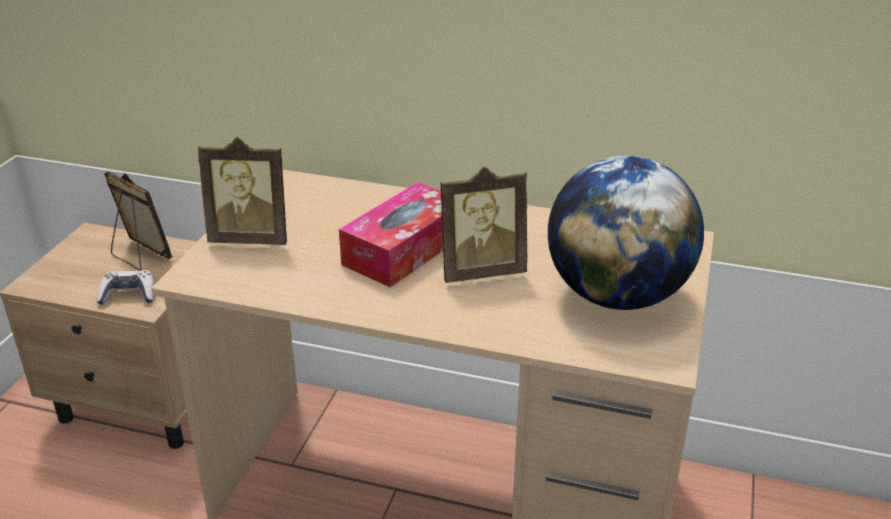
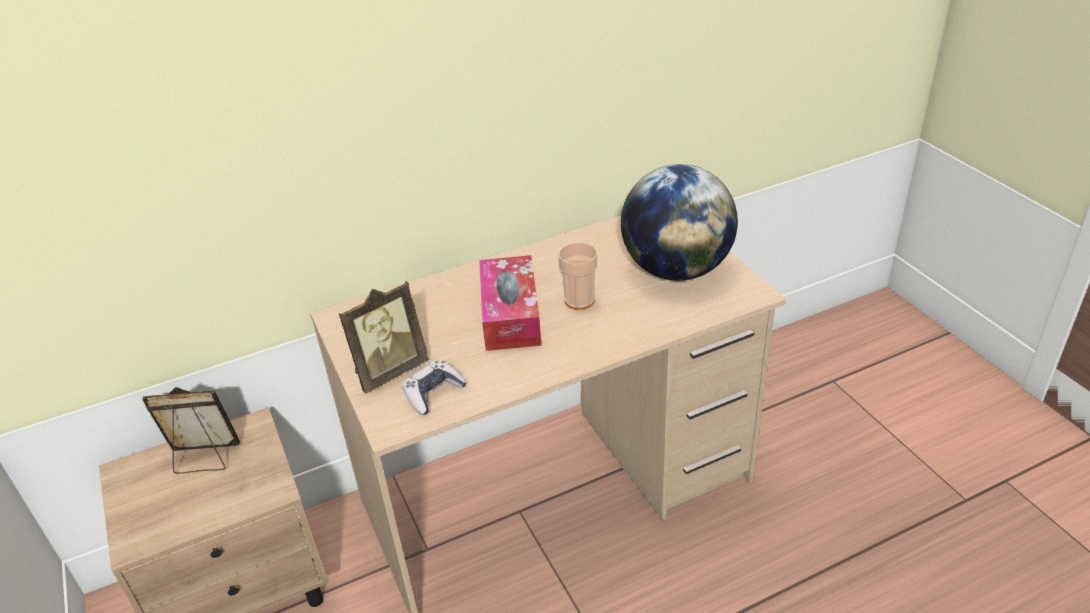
camera: 40 degrees left, 5 degrees up
game controller [97,270,154,305] -> game controller moved to [402,360,467,415]
picture frame [440,167,527,283] -> cup [558,242,597,310]

